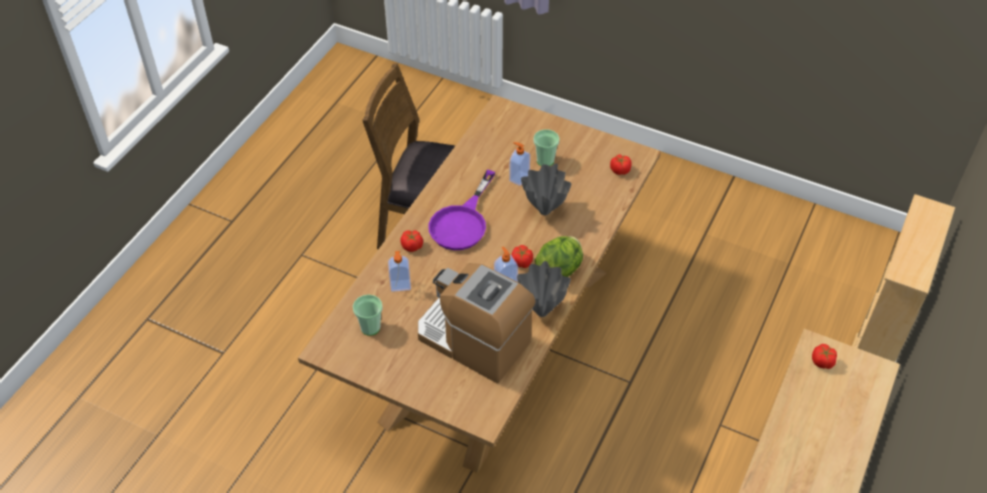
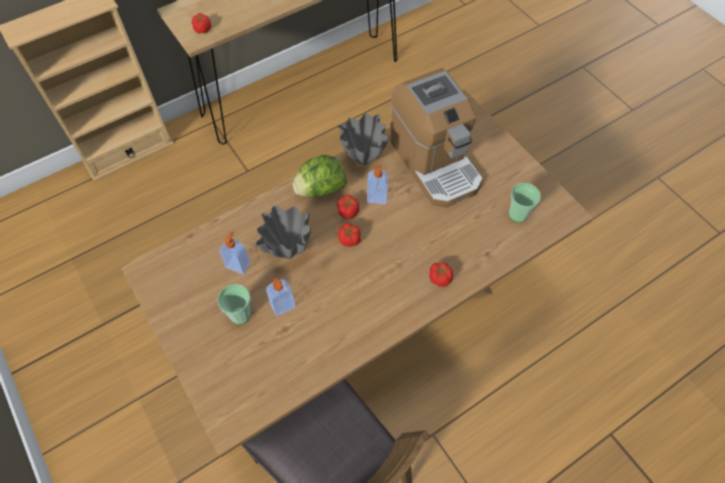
camera: 150 degrees left, 10 degrees up
soap dispenser [388,251,411,292] -> soap dispenser moved to [219,231,251,275]
purple frying pan [428,170,495,250] -> none
tomato [610,154,632,175] -> tomato moved to [338,223,361,247]

